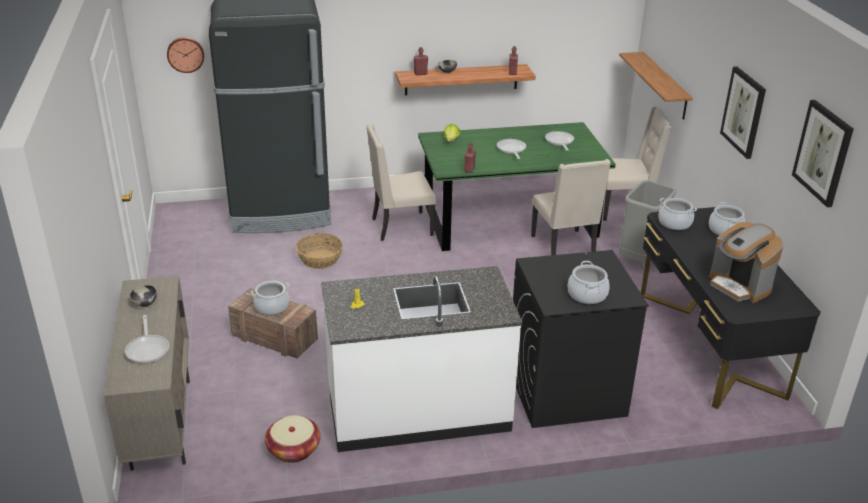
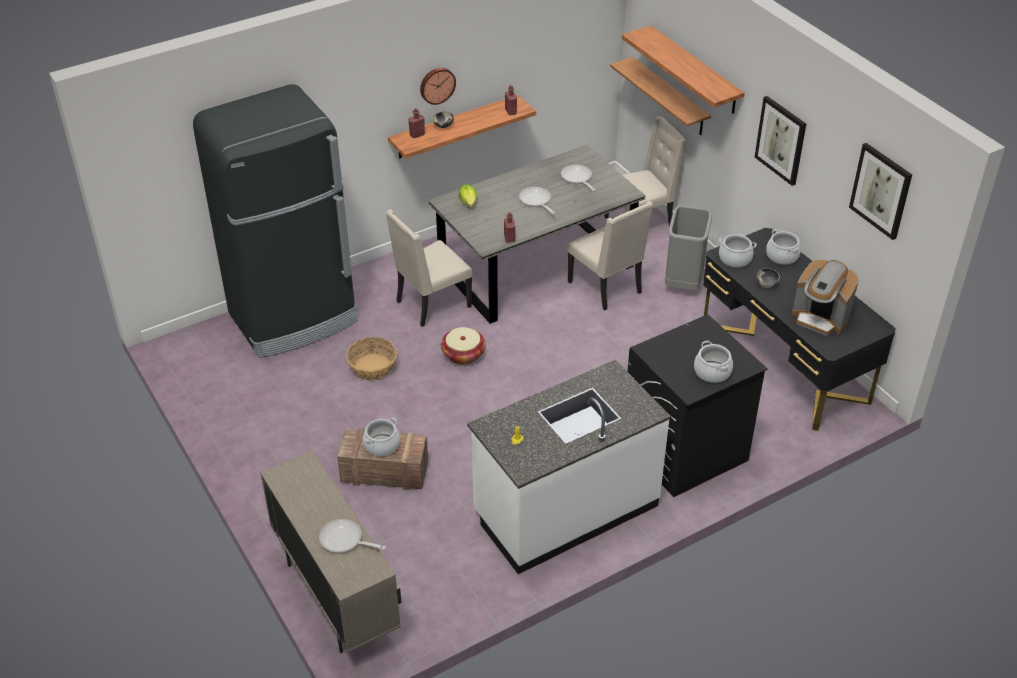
camera: 20 degrees left, 10 degrees up
frying pan [125,315,169,364] -> frying pan turned 150 degrees clockwise [319,519,386,553]
bowl [129,285,157,307] -> bowl moved to [757,268,780,288]
wall clock [167,37,204,73] -> wall clock moved to [420,68,456,105]
basket [265,415,321,463] -> basket moved to [441,327,486,365]
green dining table [418,122,616,251] -> grey dining table [428,145,646,324]
none -> shelf [622,25,745,114]

